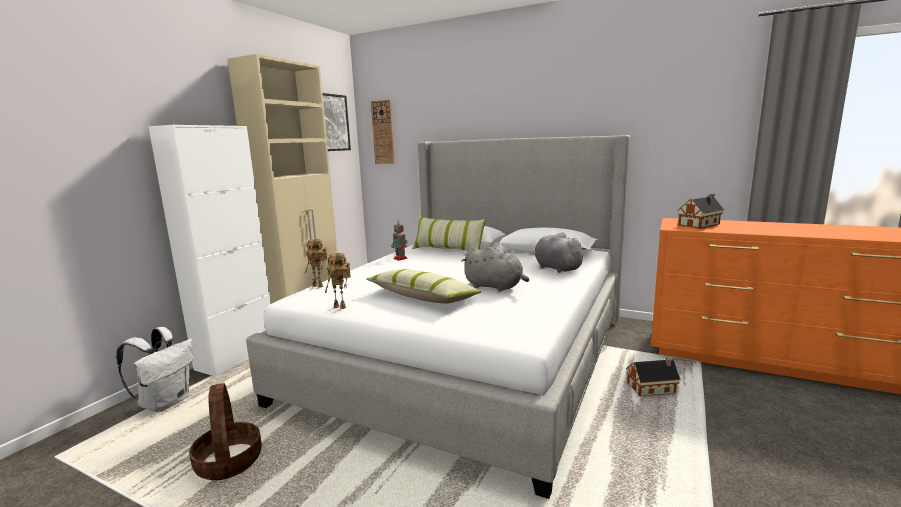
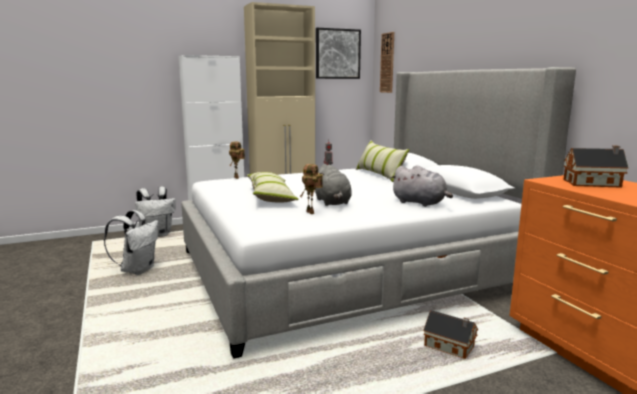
camera: 40 degrees right, 0 degrees up
basket [189,383,262,480] -> white backpack [104,210,158,275]
toy robot [325,253,351,309] -> toy robot moved to [300,164,323,214]
grey plush toy [534,232,587,273] -> grey plush toy turned 120 degrees clockwise [391,165,453,207]

